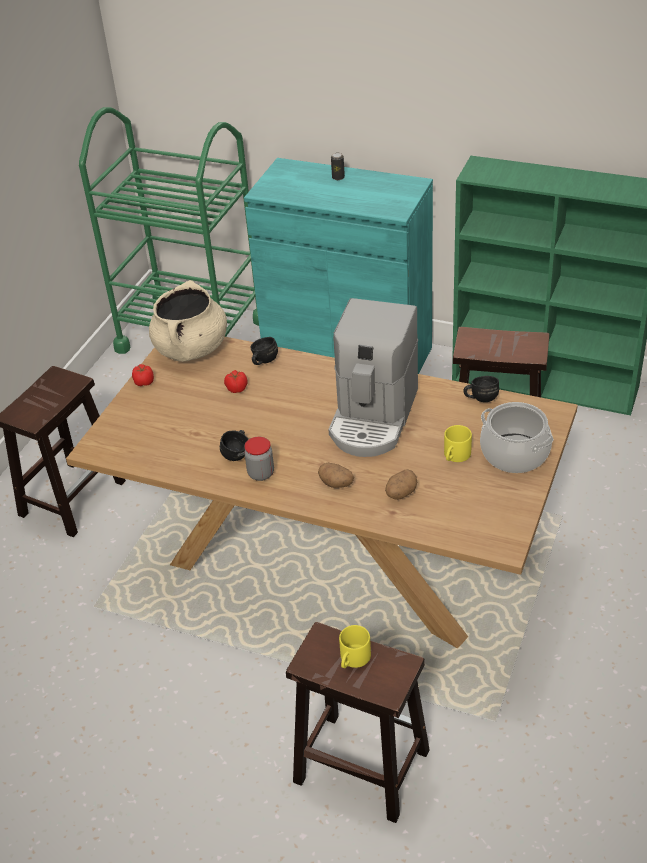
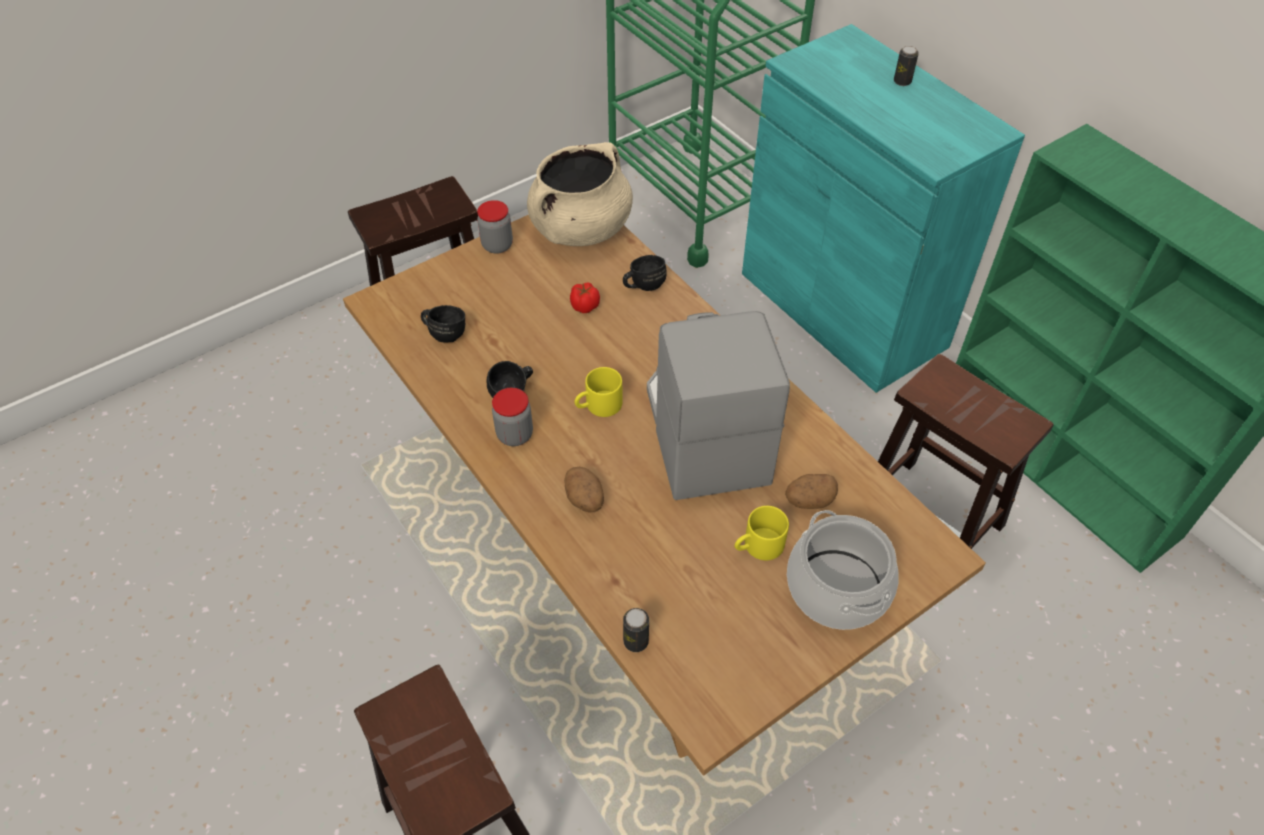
camera: 30 degrees right, 10 degrees up
tomato [132,364,154,386] -> jar [477,200,513,254]
coffee machine [328,298,418,457] -> coffee machine turned 120 degrees clockwise [647,311,790,500]
yellow mug [339,625,371,668] -> yellow mug moved to [574,367,623,417]
potato [385,469,417,500] -> potato moved to [785,474,838,509]
black mug [463,376,499,402] -> black mug moved to [421,305,465,342]
none -> can [623,608,649,652]

